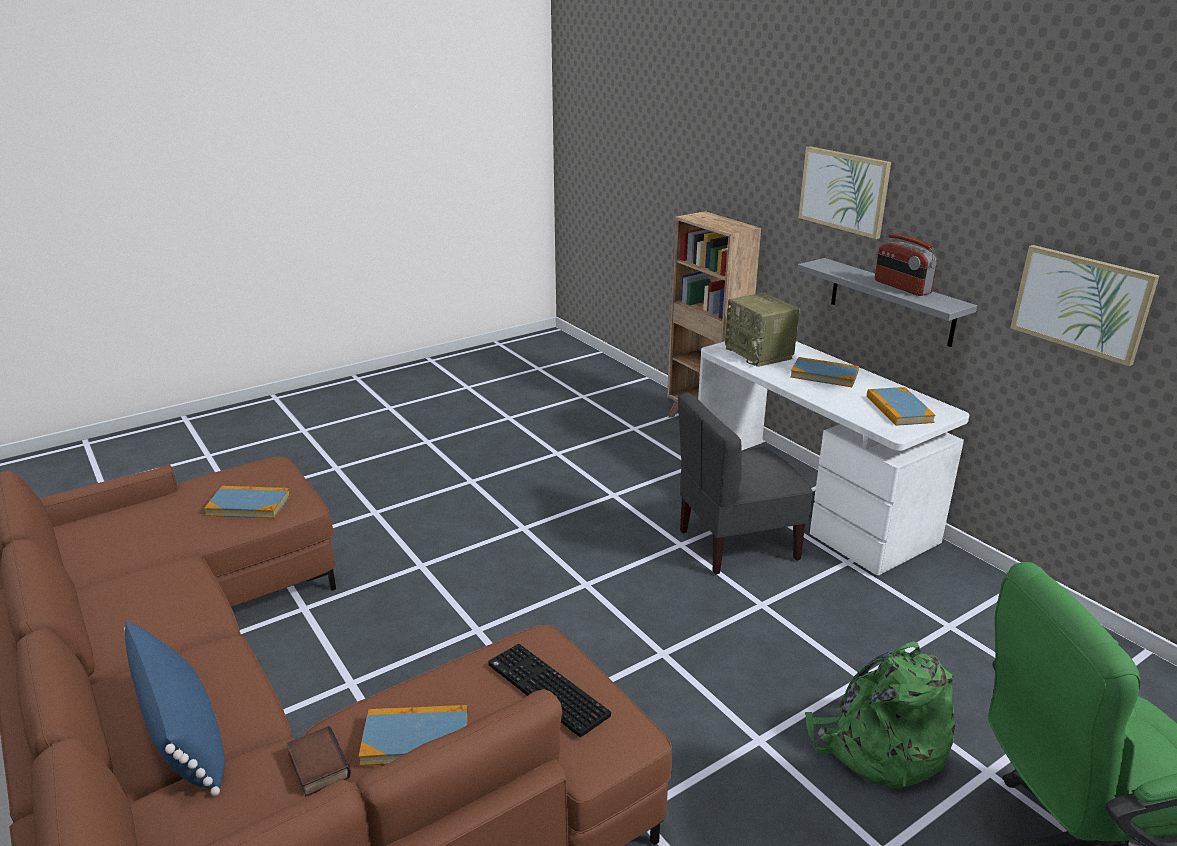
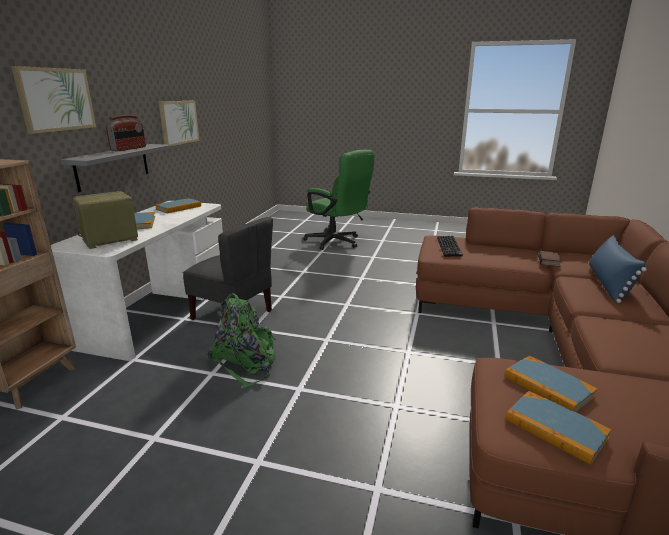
camera: 130 degrees left, 5 degrees down
book [358,705,468,766] -> book moved to [506,391,612,465]
radio [725,292,800,367] -> radio turned 150 degrees counterclockwise [73,191,138,249]
green backpack [805,641,955,788] -> green backpack moved to [207,294,276,389]

